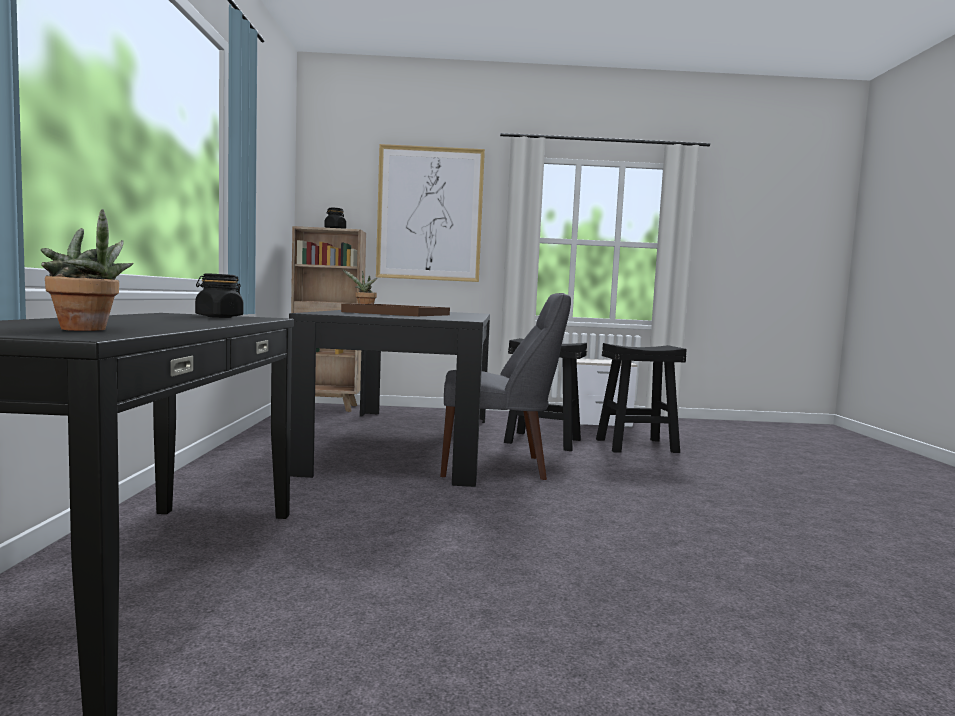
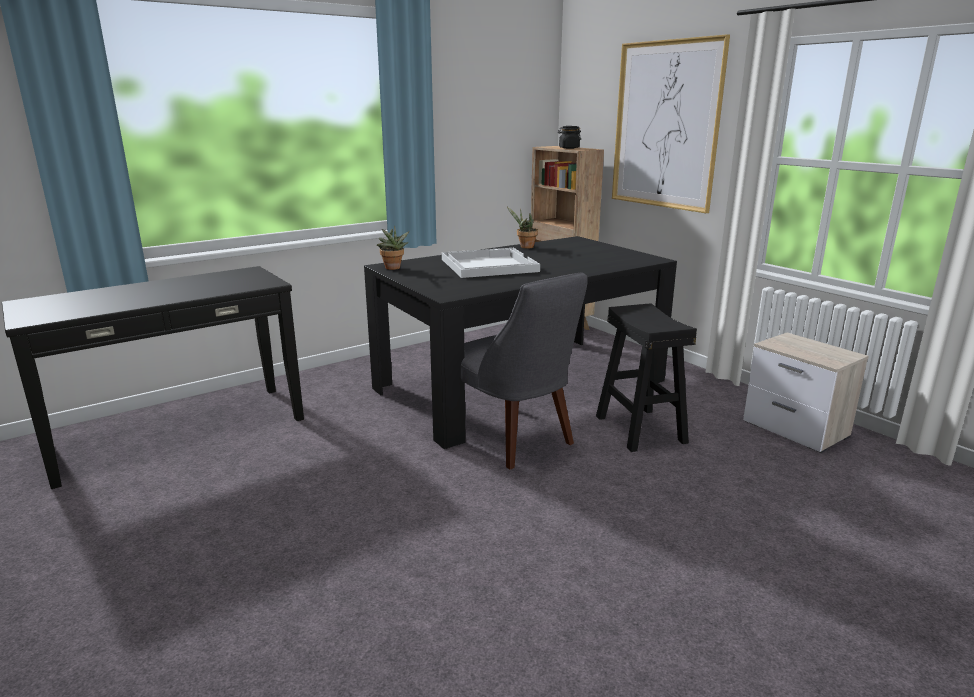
camera: 55 degrees right, 15 degrees up
potted plant [41,209,134,331] -> potted plant moved to [377,225,409,270]
black jar [195,273,244,318] -> none
brown tray [341,304,450,316] -> white tray [442,248,540,278]
black stool [596,343,687,453] -> none

